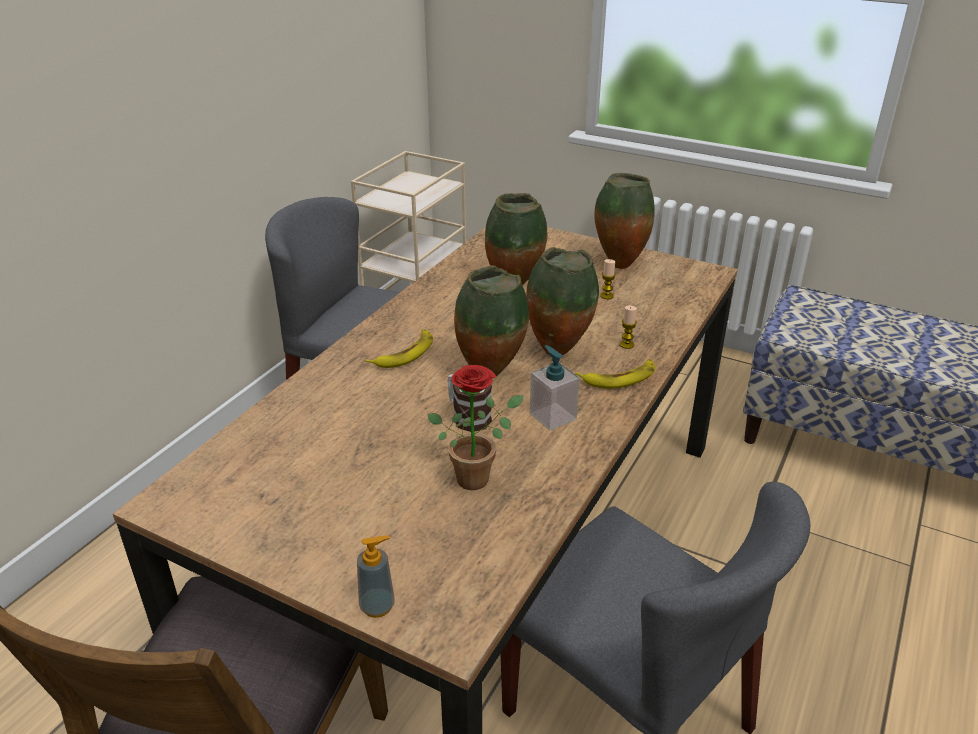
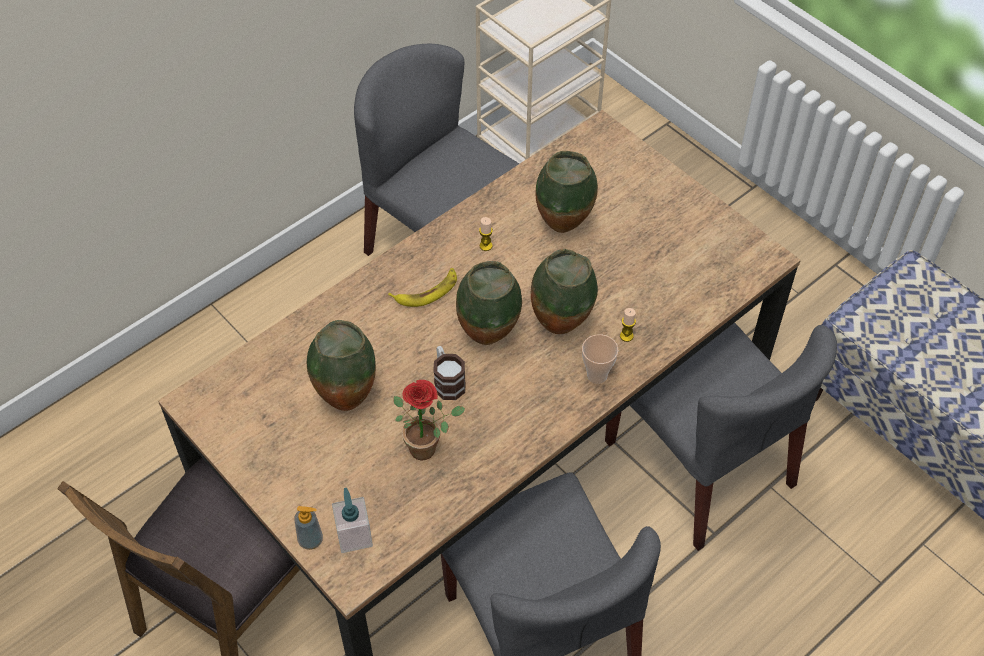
camera: 20 degrees right, 20 degrees up
soap dispenser [530,345,580,430] -> soap dispenser moved to [332,488,373,553]
banana [575,359,655,389] -> cup [582,334,618,384]
vase [594,173,655,269] -> vase moved to [307,320,376,411]
candle [600,259,616,299] -> candle moved to [479,217,493,251]
none -> grey chair [605,323,837,551]

